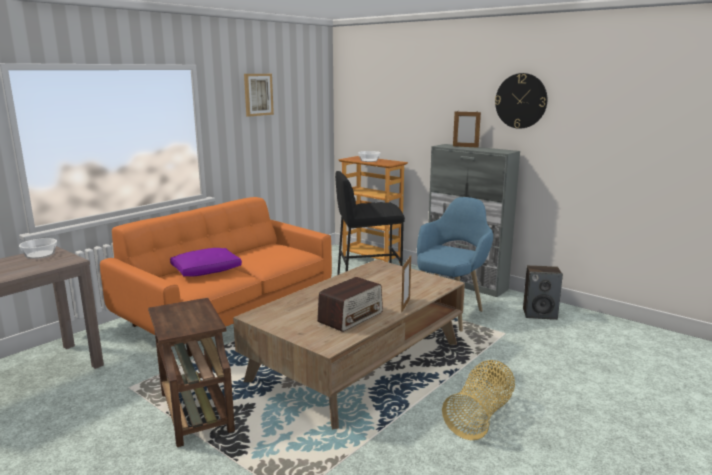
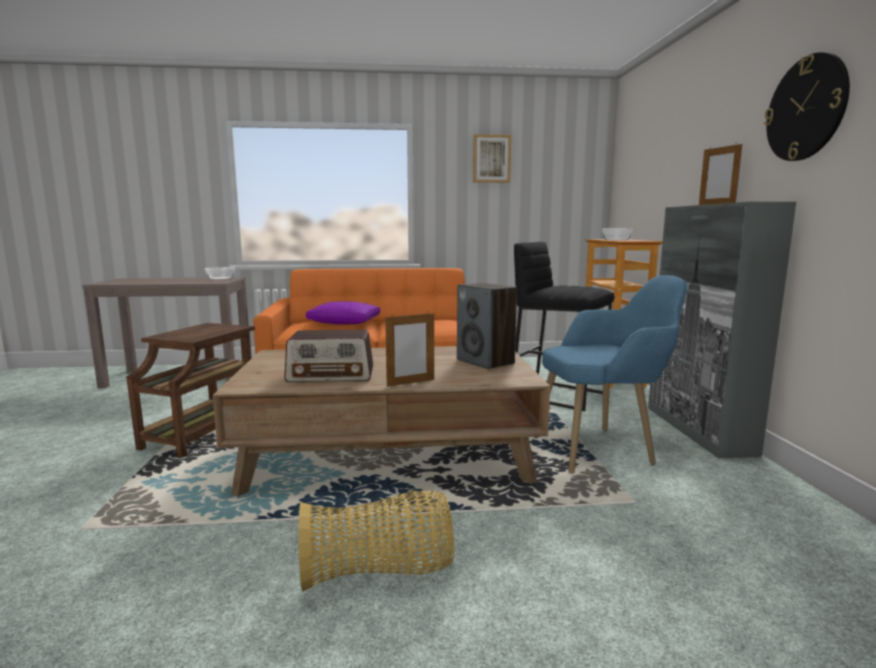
camera: 45 degrees right, 5 degrees down
speaker [523,265,563,320] -> speaker moved to [457,283,517,370]

